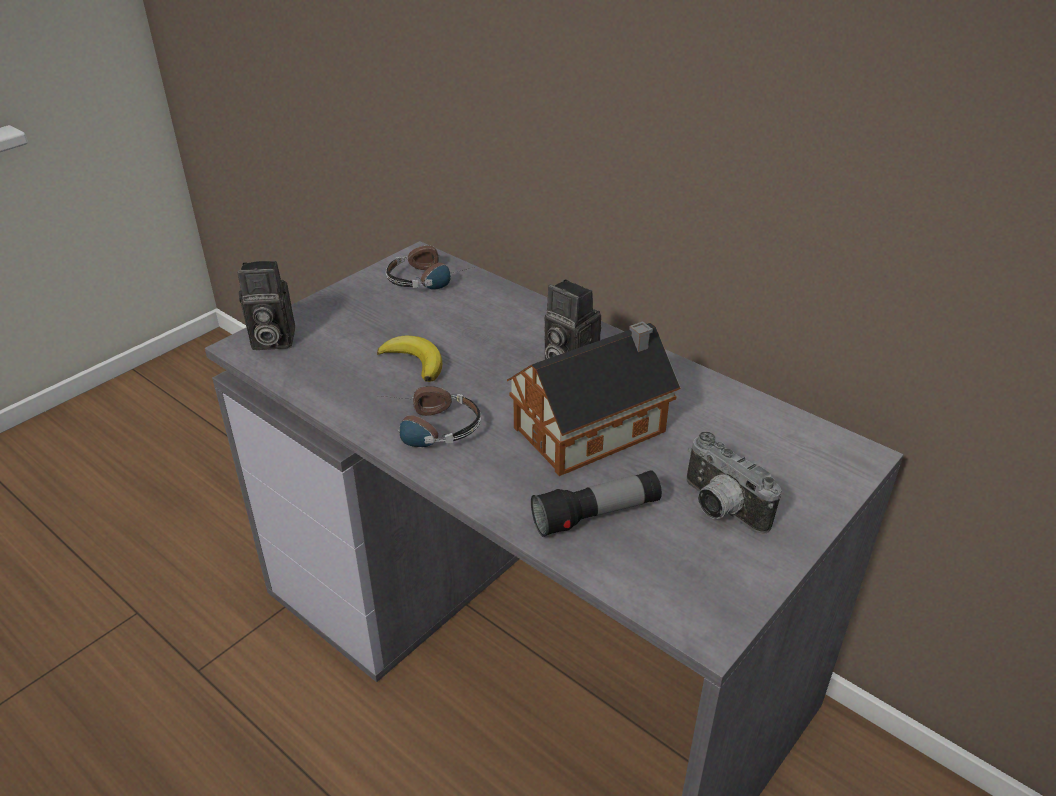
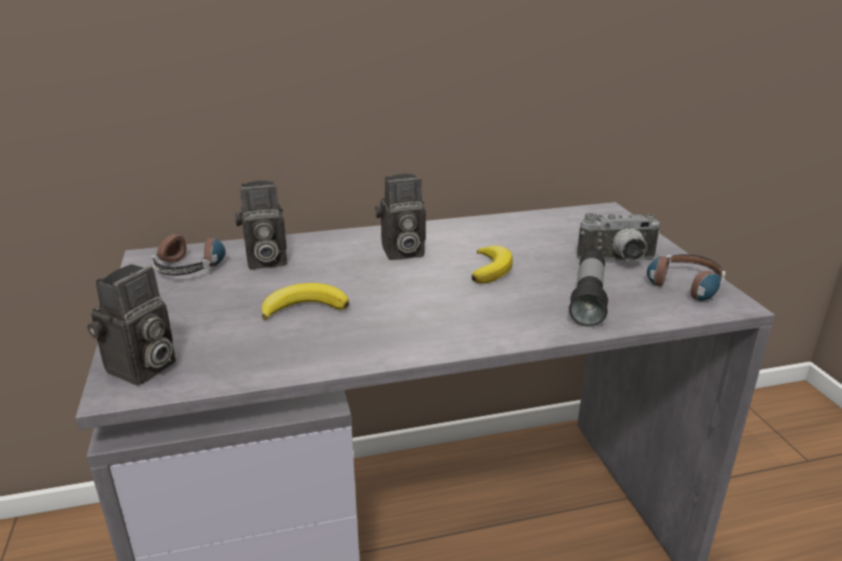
camera: 55 degrees left, 10 degrees down
headphones [378,386,481,447] -> headphones moved to [642,254,725,301]
toy house [507,321,680,476] -> banana [471,245,513,284]
none -> camera [235,181,287,269]

